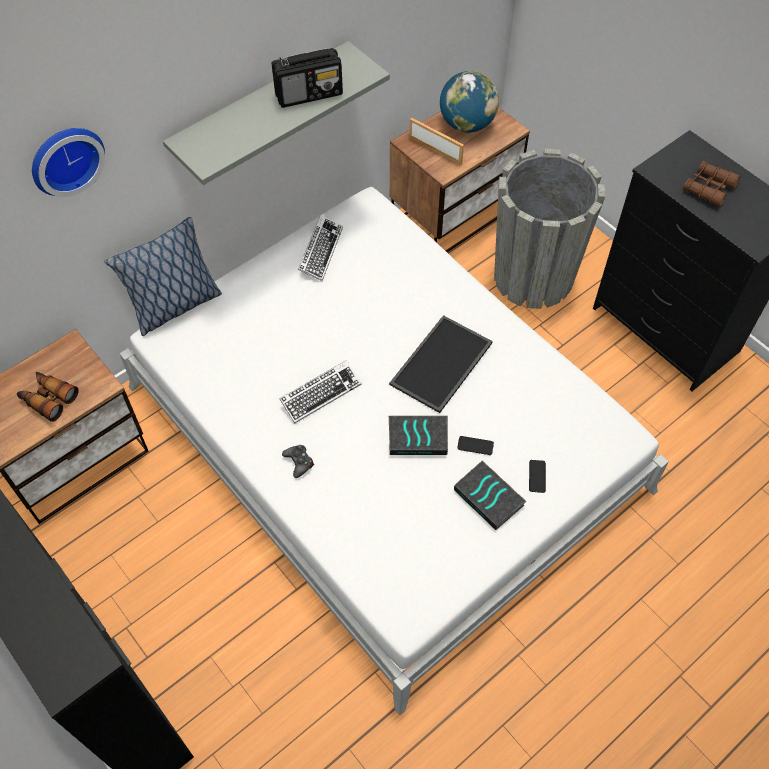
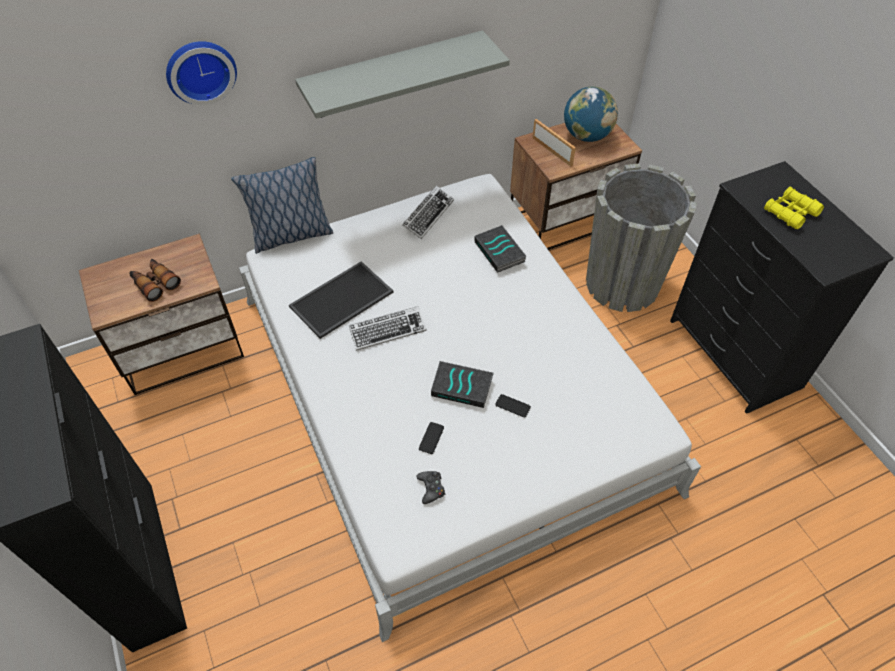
camera: 15 degrees right, 5 degrees down
radio [272,48,343,108] -> none
black game controller [282,445,314,478] -> black game controller moved to [416,471,445,504]
tray [389,315,493,413] -> tray moved to [289,261,393,339]
book [454,461,527,530] -> book moved to [475,225,526,273]
phone [529,460,546,493] -> phone moved to [419,422,444,454]
brown binoculars [683,161,741,206] -> yellow binoculars [764,187,824,229]

